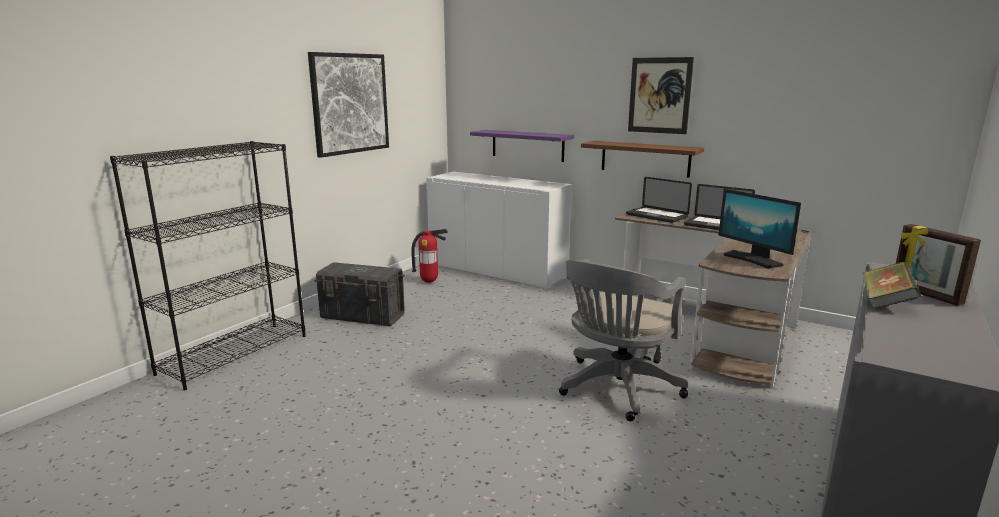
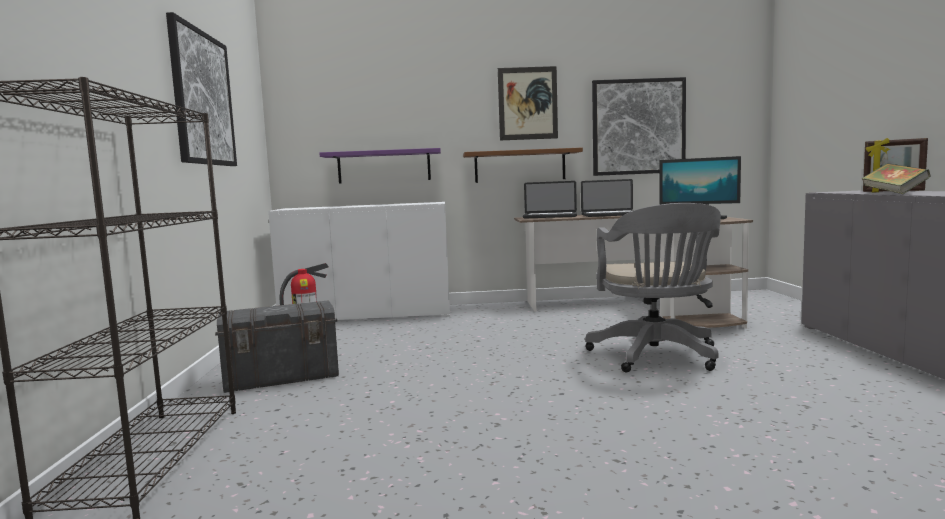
camera: 35 degrees left, 10 degrees down
none -> picture [592,77,686,176]

